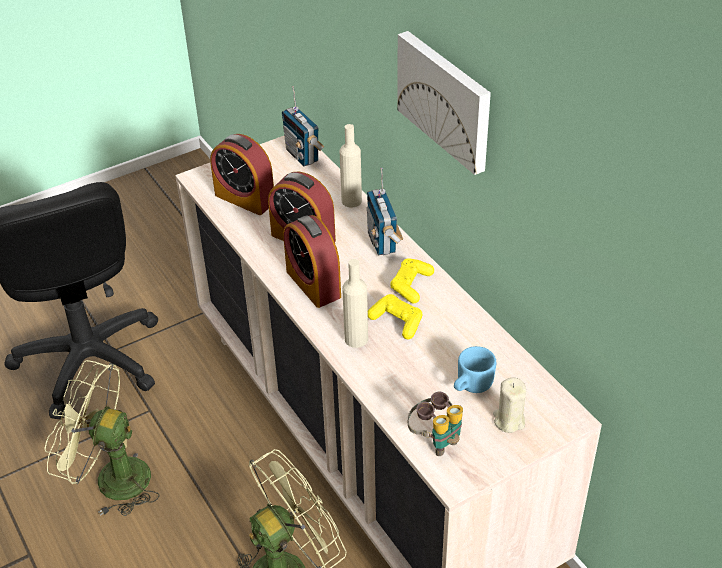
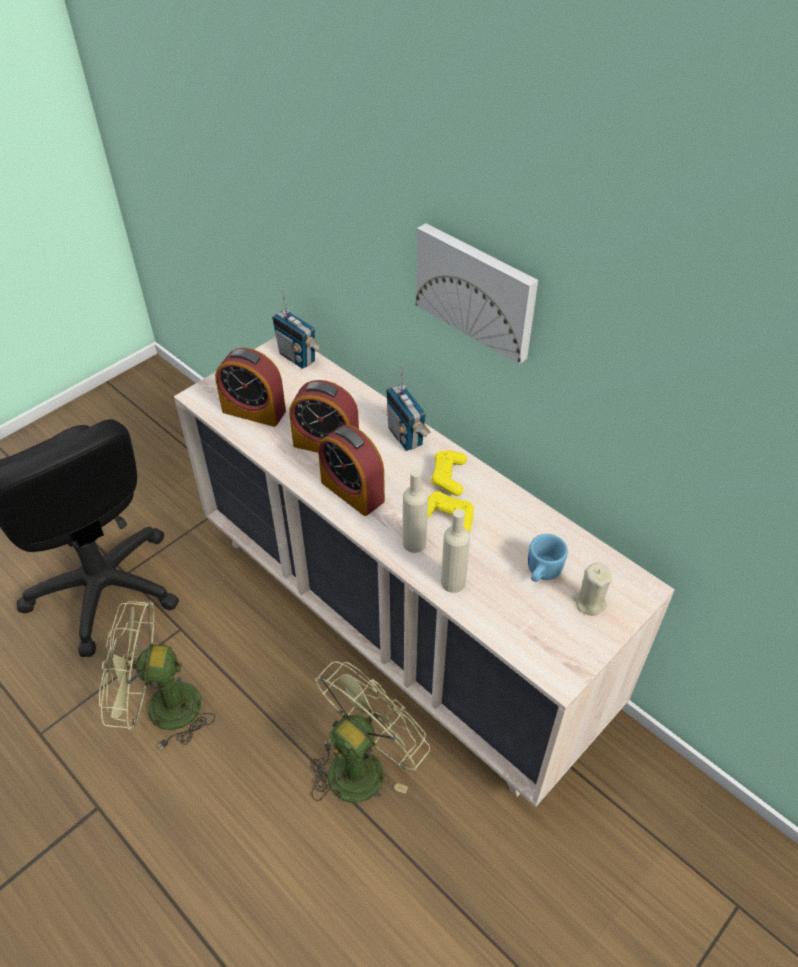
camera: 15 degrees left, 5 degrees up
beige bottle [339,124,362,208] -> beige bottle moved to [441,509,470,593]
binoculars [408,392,463,456] -> none

